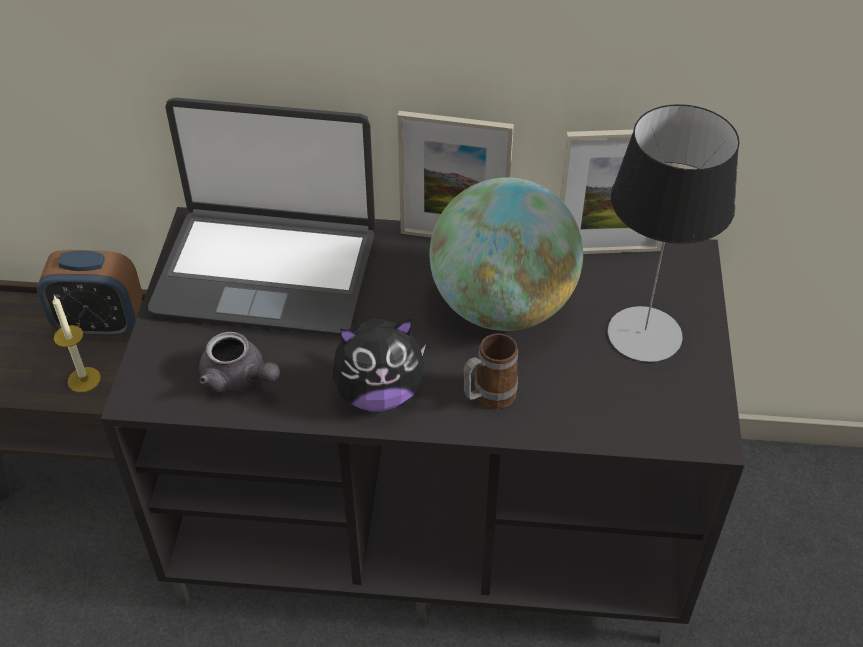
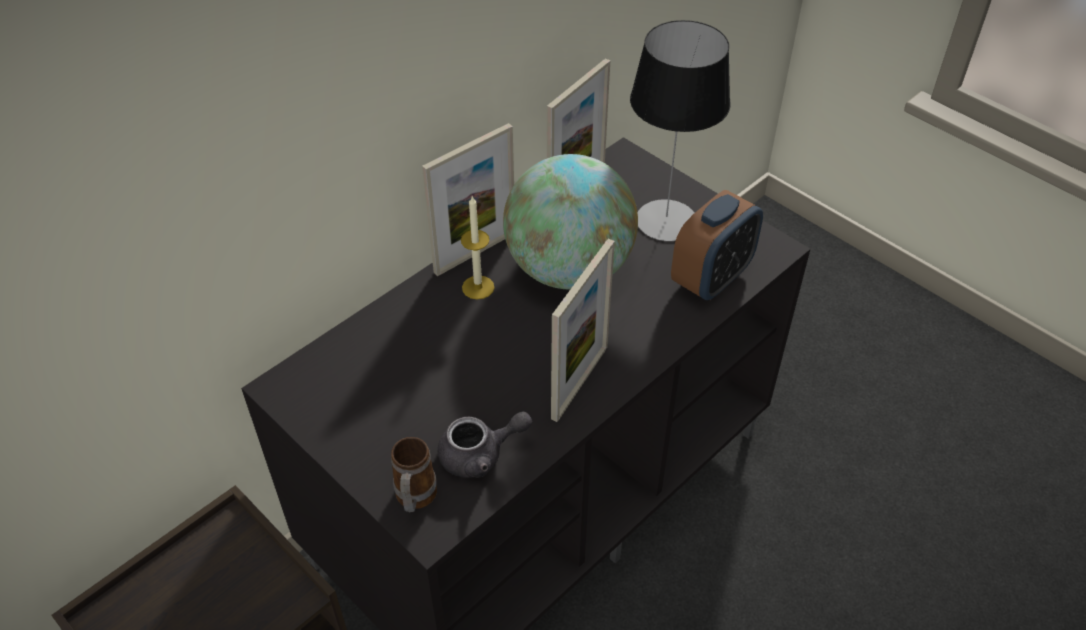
camera: 50 degrees left, 0 degrees up
alarm clock [37,250,143,337] -> alarm clock moved to [671,190,763,300]
candle [52,296,101,392] -> candle moved to [461,196,494,299]
laptop [148,98,375,336] -> none
plush toy [332,319,426,412] -> picture frame [551,239,615,422]
mug [463,333,518,409] -> mug moved to [391,437,437,512]

